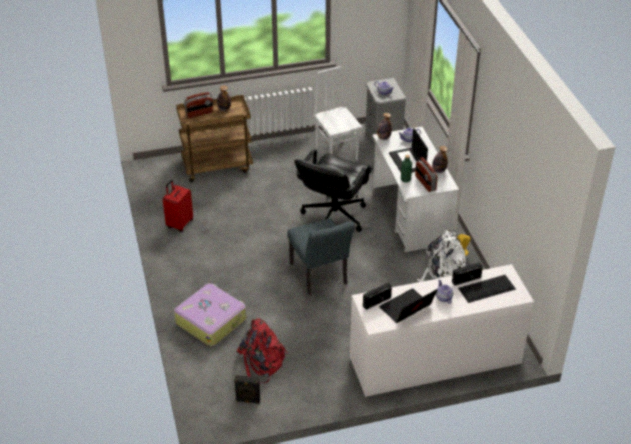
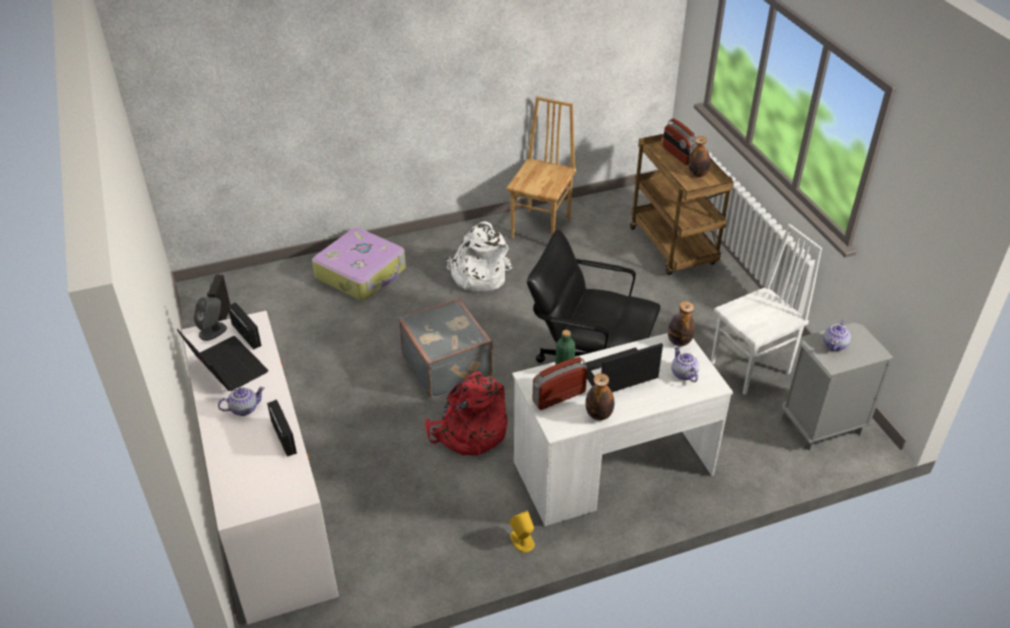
camera: 85 degrees right, 0 degrees up
red suitcase [163,180,193,232] -> brown chair [507,97,576,238]
red backpack [236,318,288,383] -> red backpack moved to [425,371,508,456]
grey chair [287,218,355,295] -> grey suitcase [399,298,493,399]
white backpack [417,230,466,282] -> white backpack moved to [446,221,512,292]
keyboard [458,275,516,303] -> none
none -> grey speaker [194,297,227,341]

